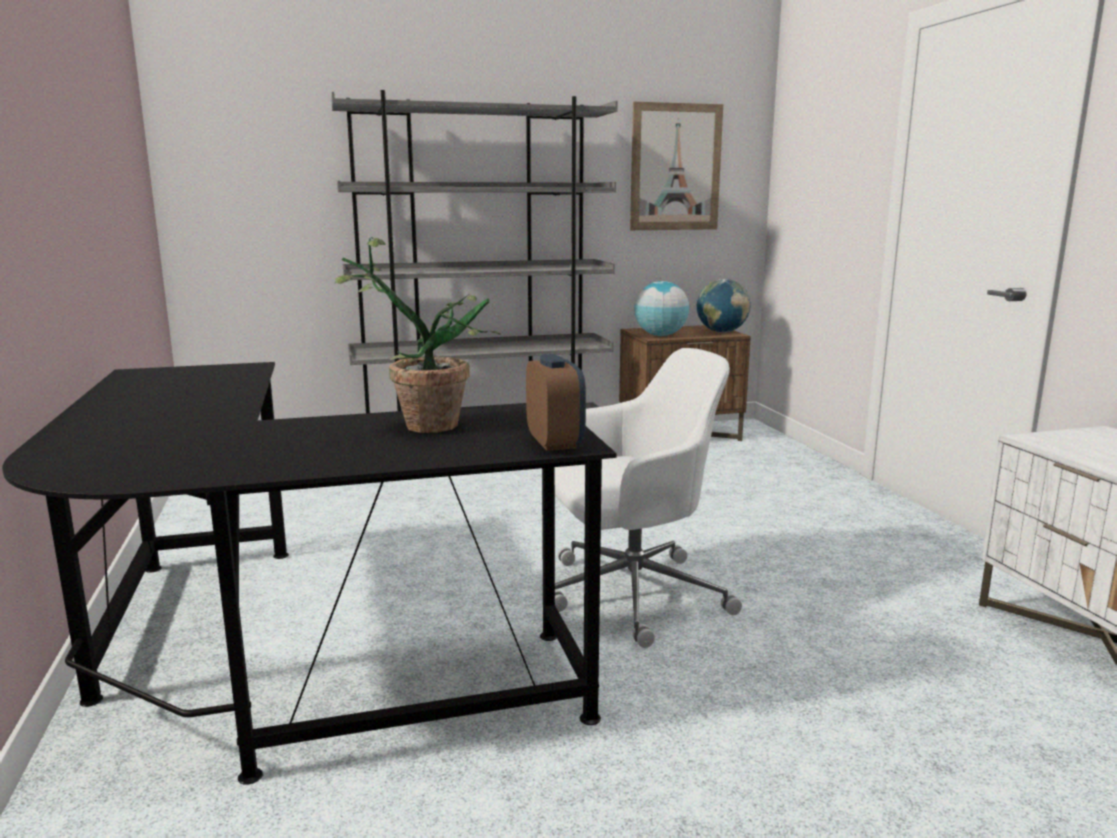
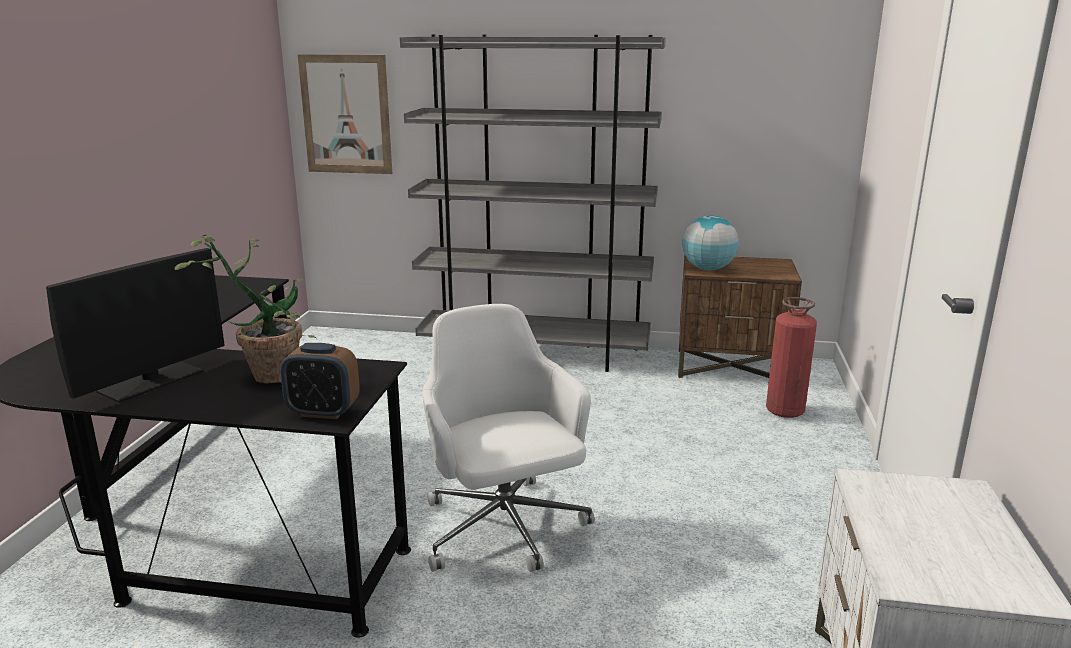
camera: 25 degrees right, 5 degrees up
alarm clock [526,354,586,451] -> alarm clock turned 90 degrees clockwise [280,343,360,419]
white office chair [555,348,742,648] -> white office chair turned 120 degrees counterclockwise [422,304,595,572]
picture [630,102,723,230] -> picture moved to [298,54,393,174]
globe [697,279,751,333] -> none
none -> monitor [46,248,225,403]
none -> fire extinguisher [766,297,817,418]

